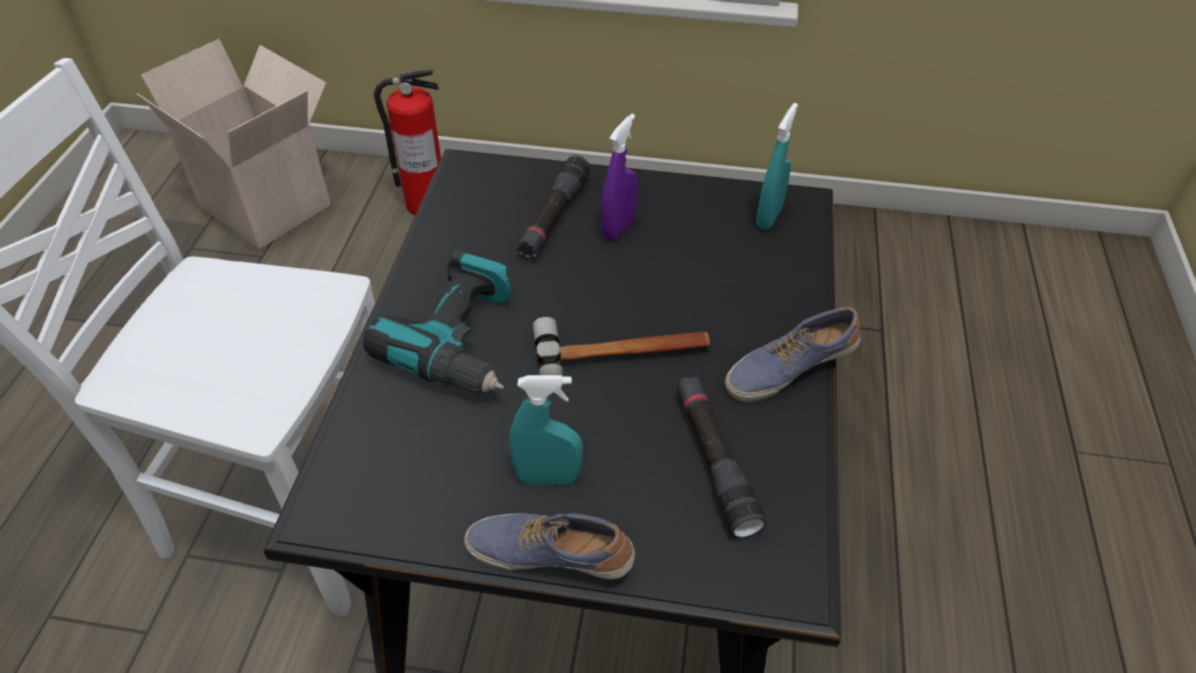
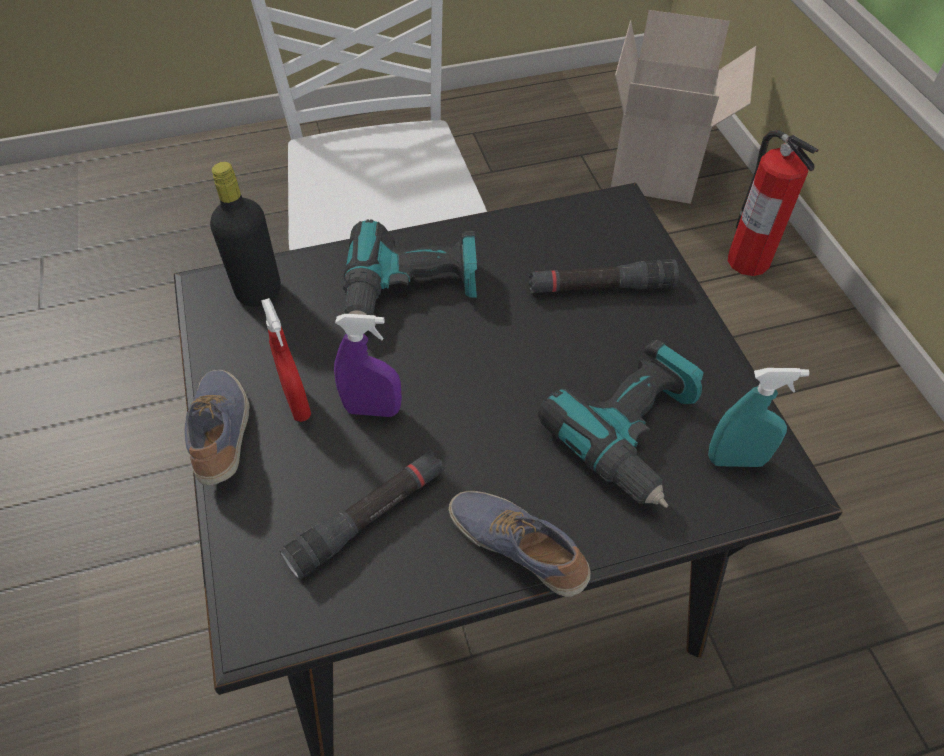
camera: 65 degrees right, 5 degrees up
turquoise spray bottle [509,375,583,484] -> red spray bottle [261,298,311,422]
hammer [533,317,710,376] -> none
purple spray bottle [601,114,638,241] -> purple spray bottle moved to [334,314,402,417]
none -> black bottle [210,162,281,307]
none -> power drill [538,340,704,508]

